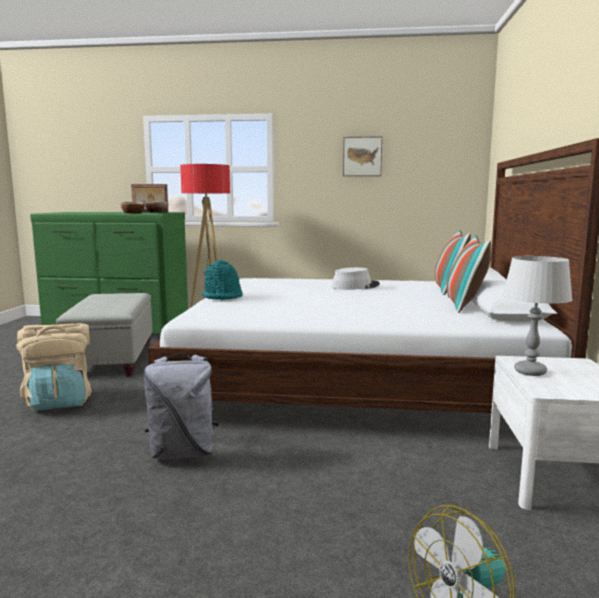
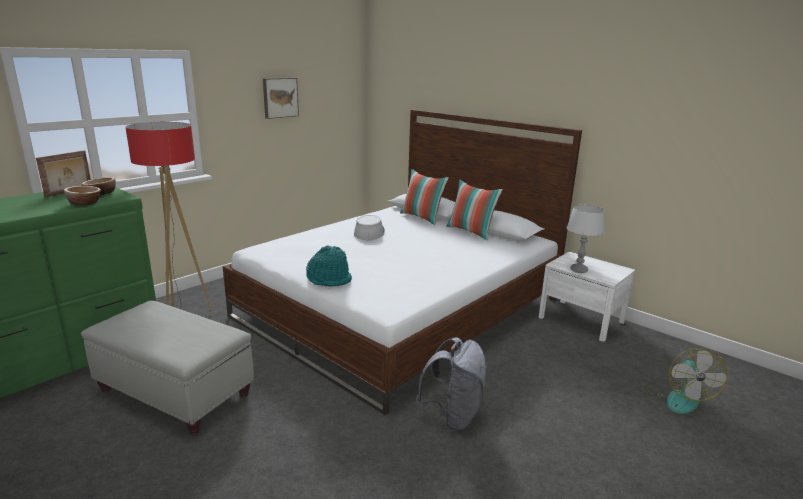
camera: 55 degrees left, 10 degrees up
beige backpack [16,323,92,411] -> none

